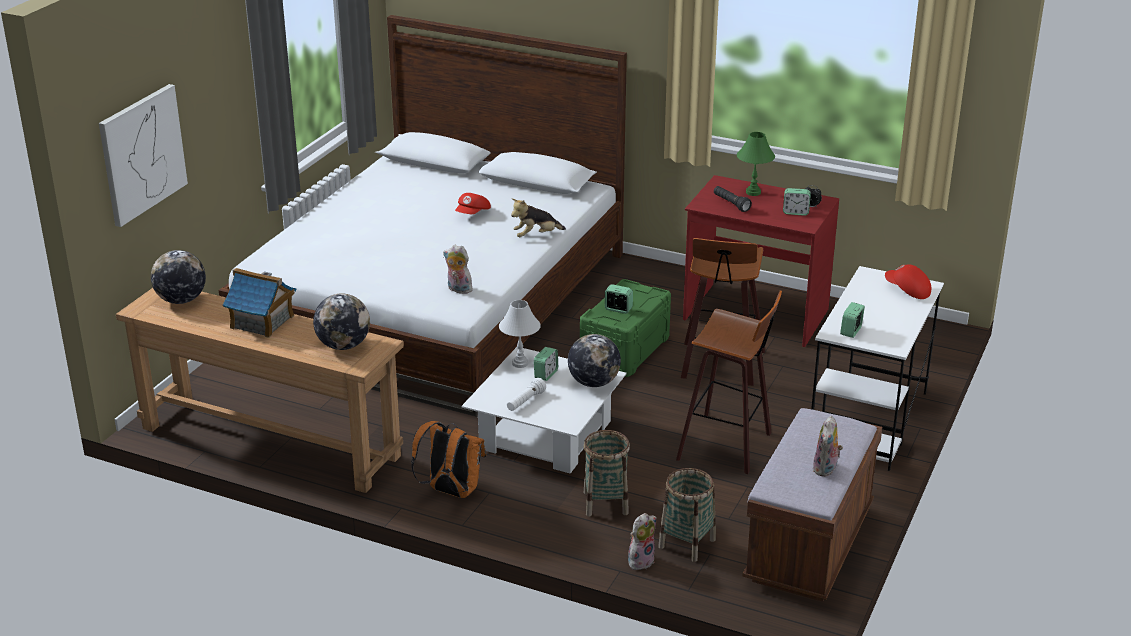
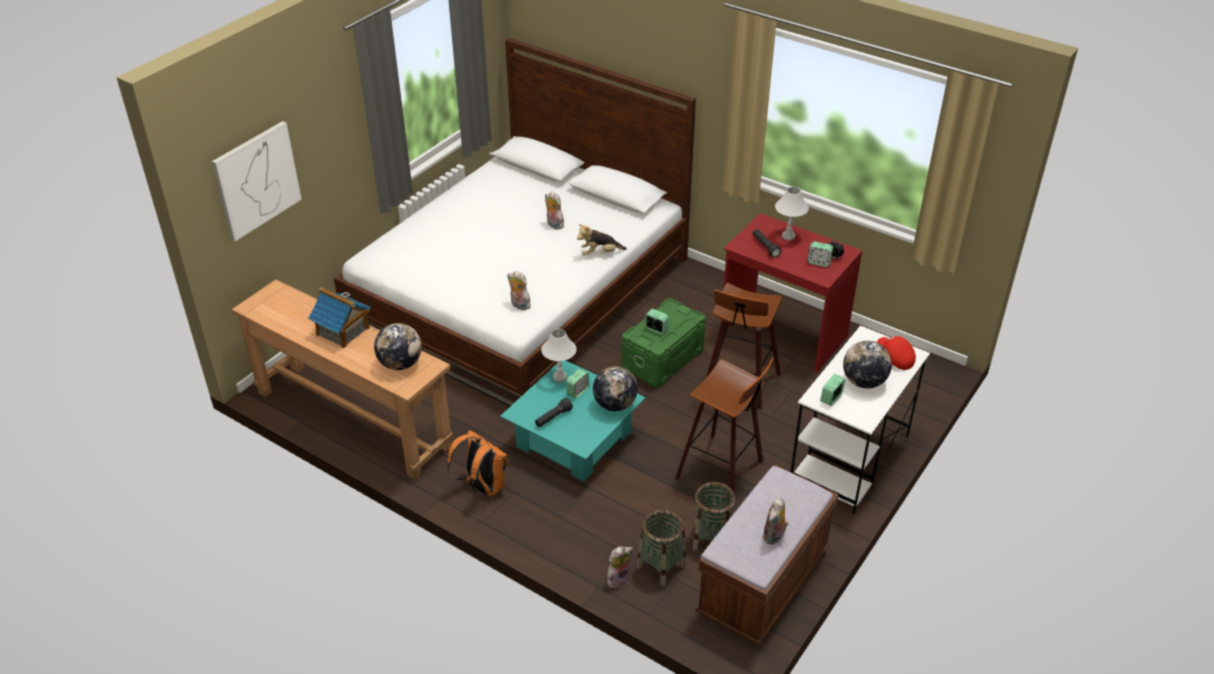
camera: 10 degrees right, 10 degrees up
globe [151,250,206,304] -> globe moved to [843,341,892,388]
red cap [455,193,491,214] -> plush toy [545,192,564,230]
white coffee table [462,347,626,474] -> turquoise coffee table [500,360,645,482]
white flashlight [507,378,546,411] -> black flashlight [535,398,573,427]
basket [584,430,630,517] -> basket moved to [693,482,735,551]
green table lamp [737,132,775,196] -> white table lamp [775,187,809,240]

